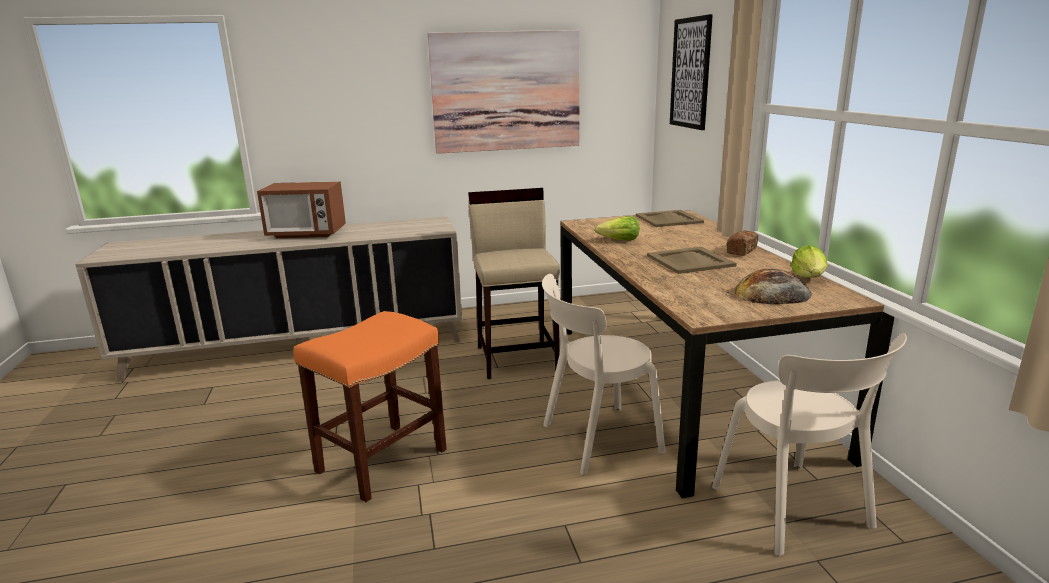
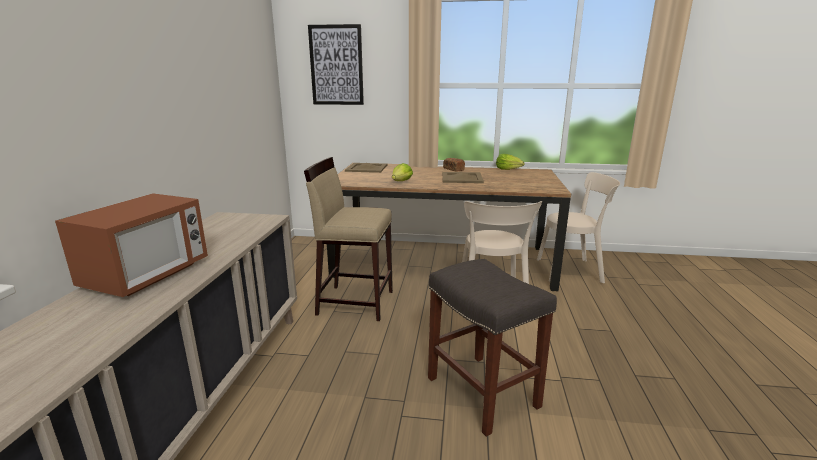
camera: 70 degrees left, 0 degrees up
orange stool [293,311,447,502] -> grey stool [428,259,557,437]
picture [427,30,580,154] -> none
bread [734,269,812,304] -> none

